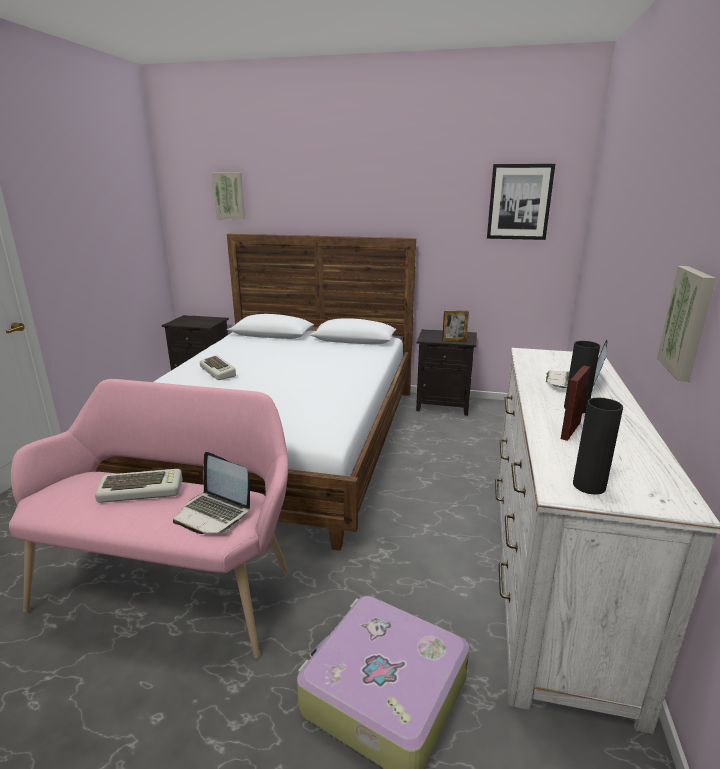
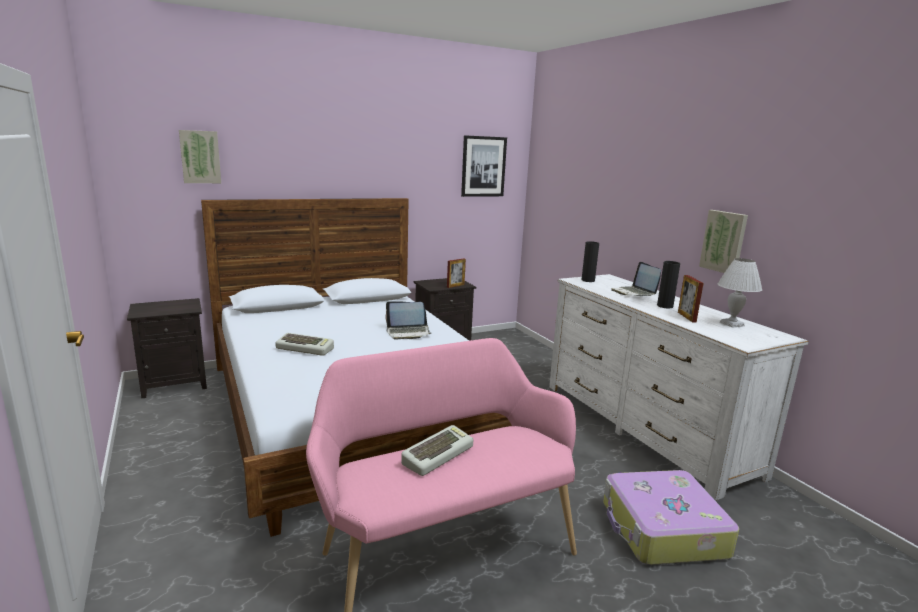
camera: 40 degrees left, 5 degrees down
laptop [173,452,250,534] -> laptop moved to [385,301,431,339]
black vase [573,397,623,495] -> black vase moved to [582,241,599,282]
none -> white table lamp [717,258,762,328]

